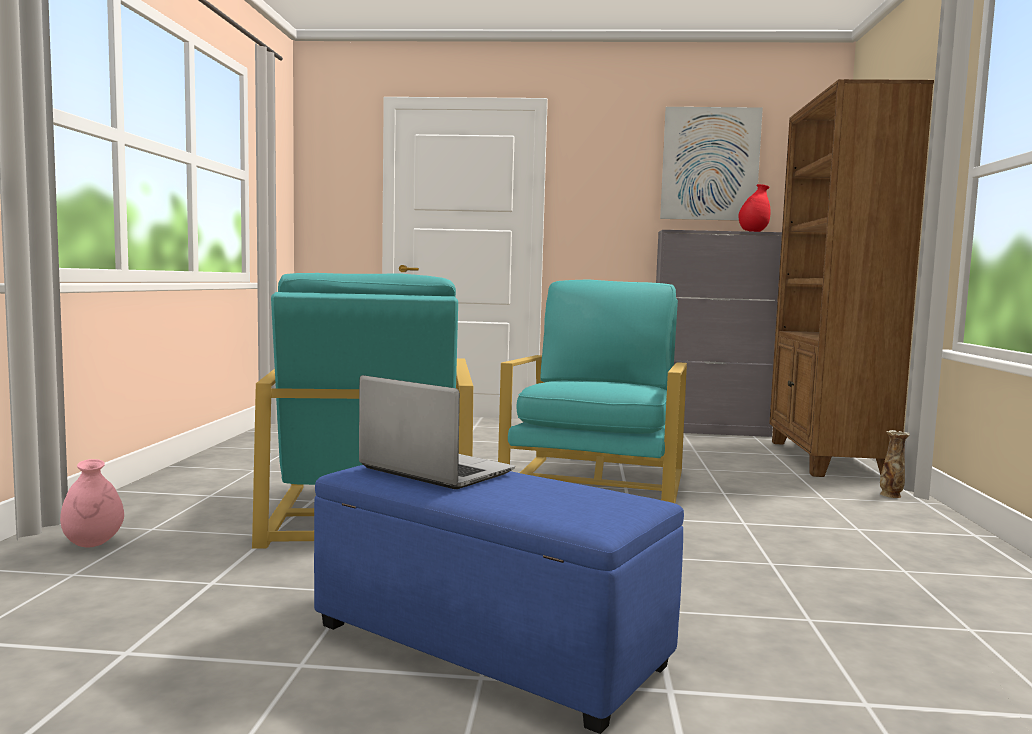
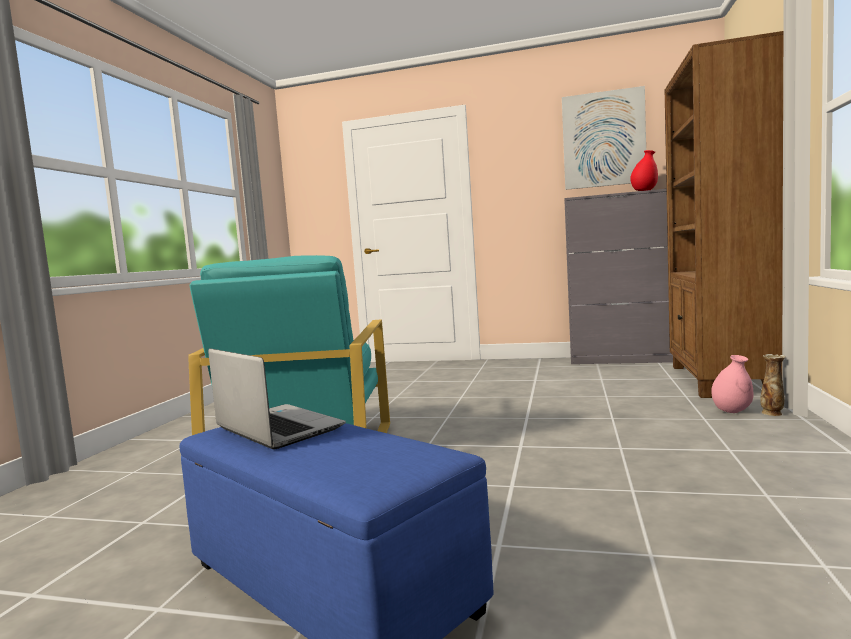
camera: 10 degrees right, 0 degrees up
pink vase [60,459,124,547] -> pink vase moved to [711,355,753,413]
turquoise armchair [498,279,687,503] -> none

